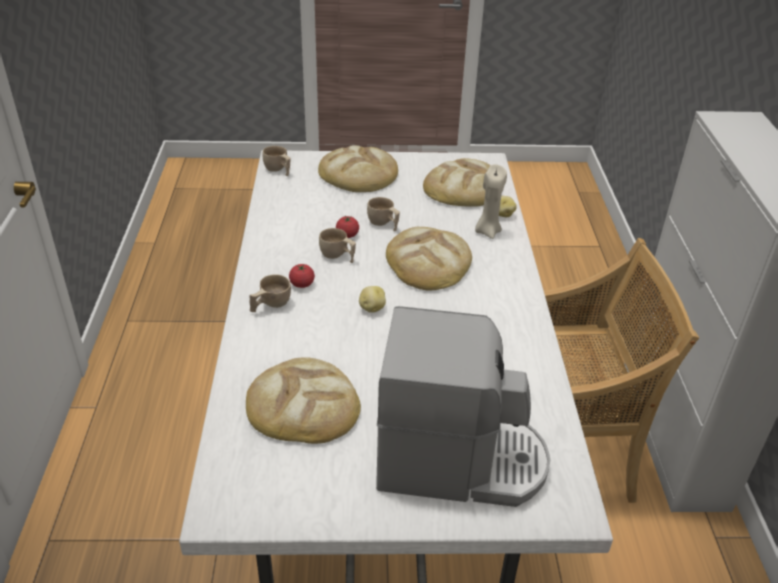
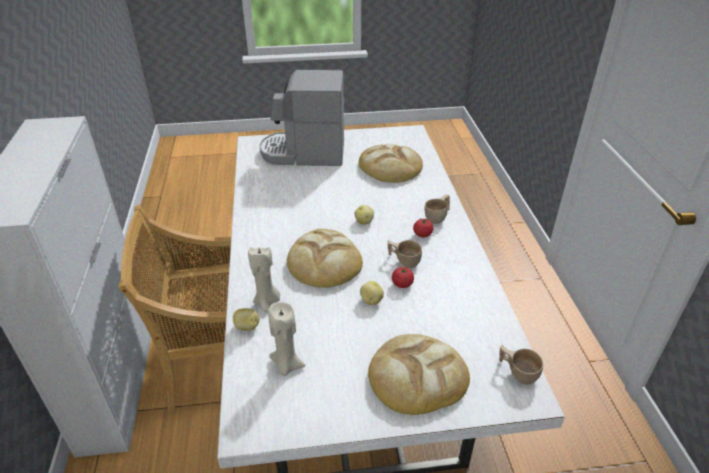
camera: 175 degrees right, 0 degrees up
beige cup [367,197,400,231] -> potato [360,281,384,305]
bread [423,158,491,207] -> beige candle [268,302,306,376]

